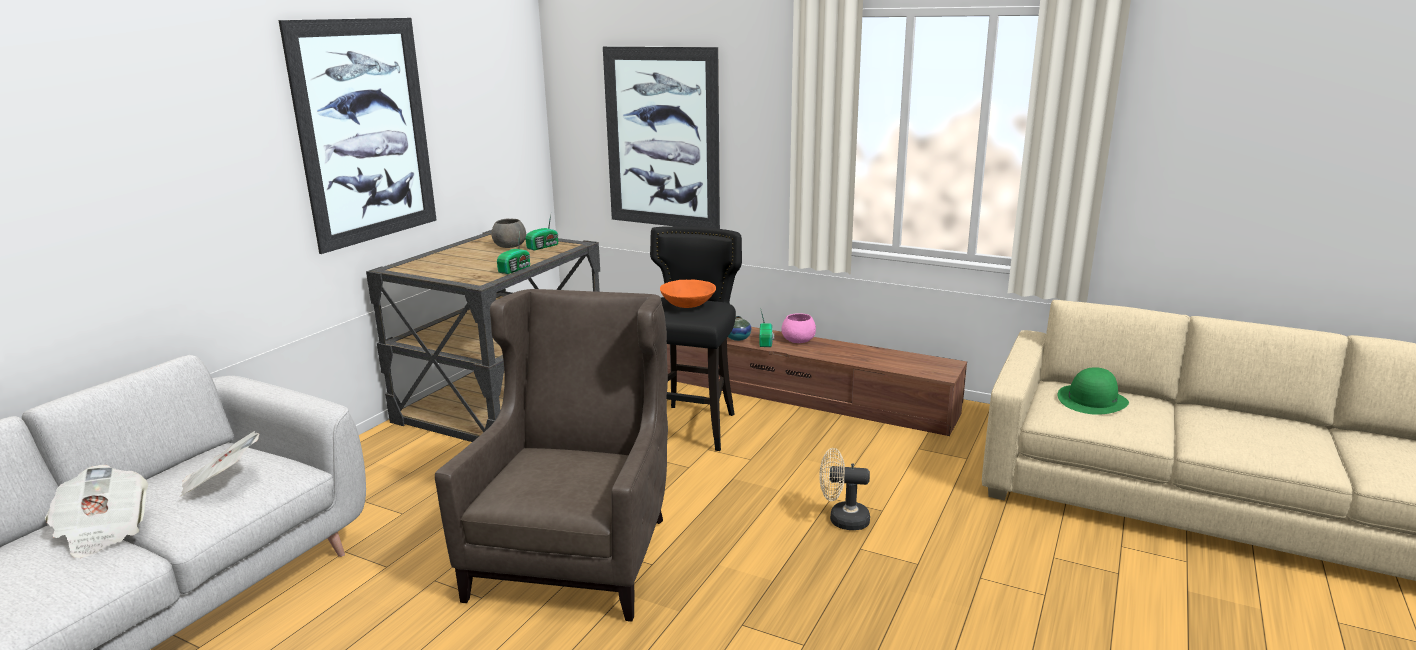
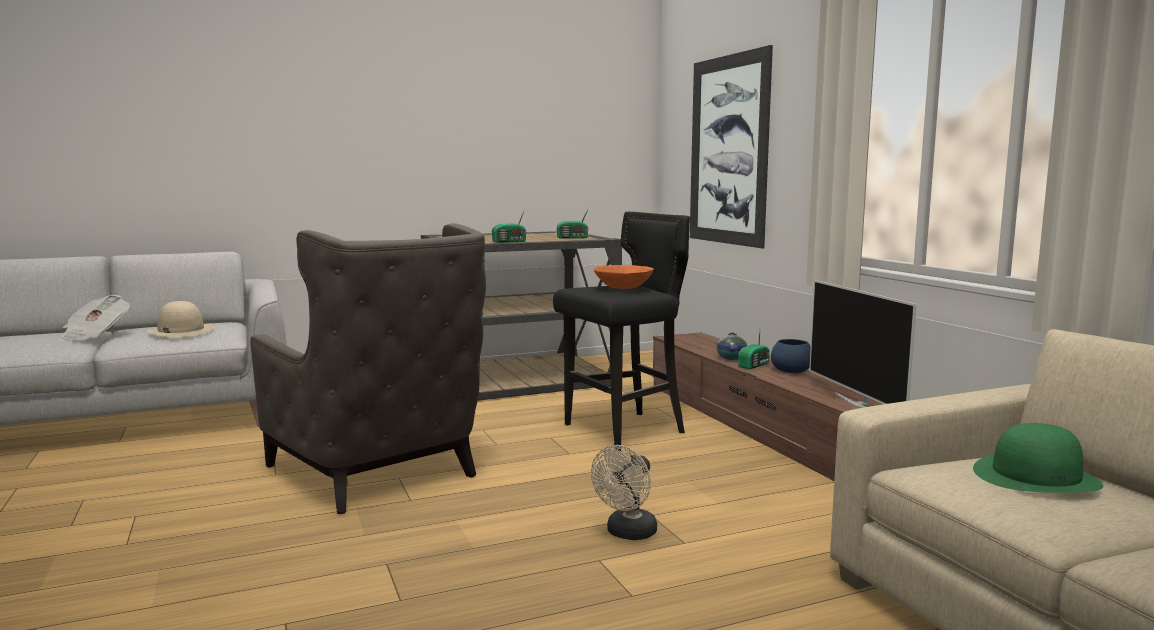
camera: 40 degrees right, 10 degrees down
newspaper [180,431,259,497] -> beige hat [147,301,214,337]
picture [278,18,437,254] -> none
grey armchair [435,289,668,622] -> grey armchair turned 90 degrees clockwise [250,223,486,514]
grey bowl [491,219,526,248] -> none
pink bowl [782,313,816,343] -> blue bowl [771,339,811,373]
beige fan [819,448,870,530] -> beige fan turned 105 degrees counterclockwise [591,445,657,540]
none -> television [809,280,917,408]

